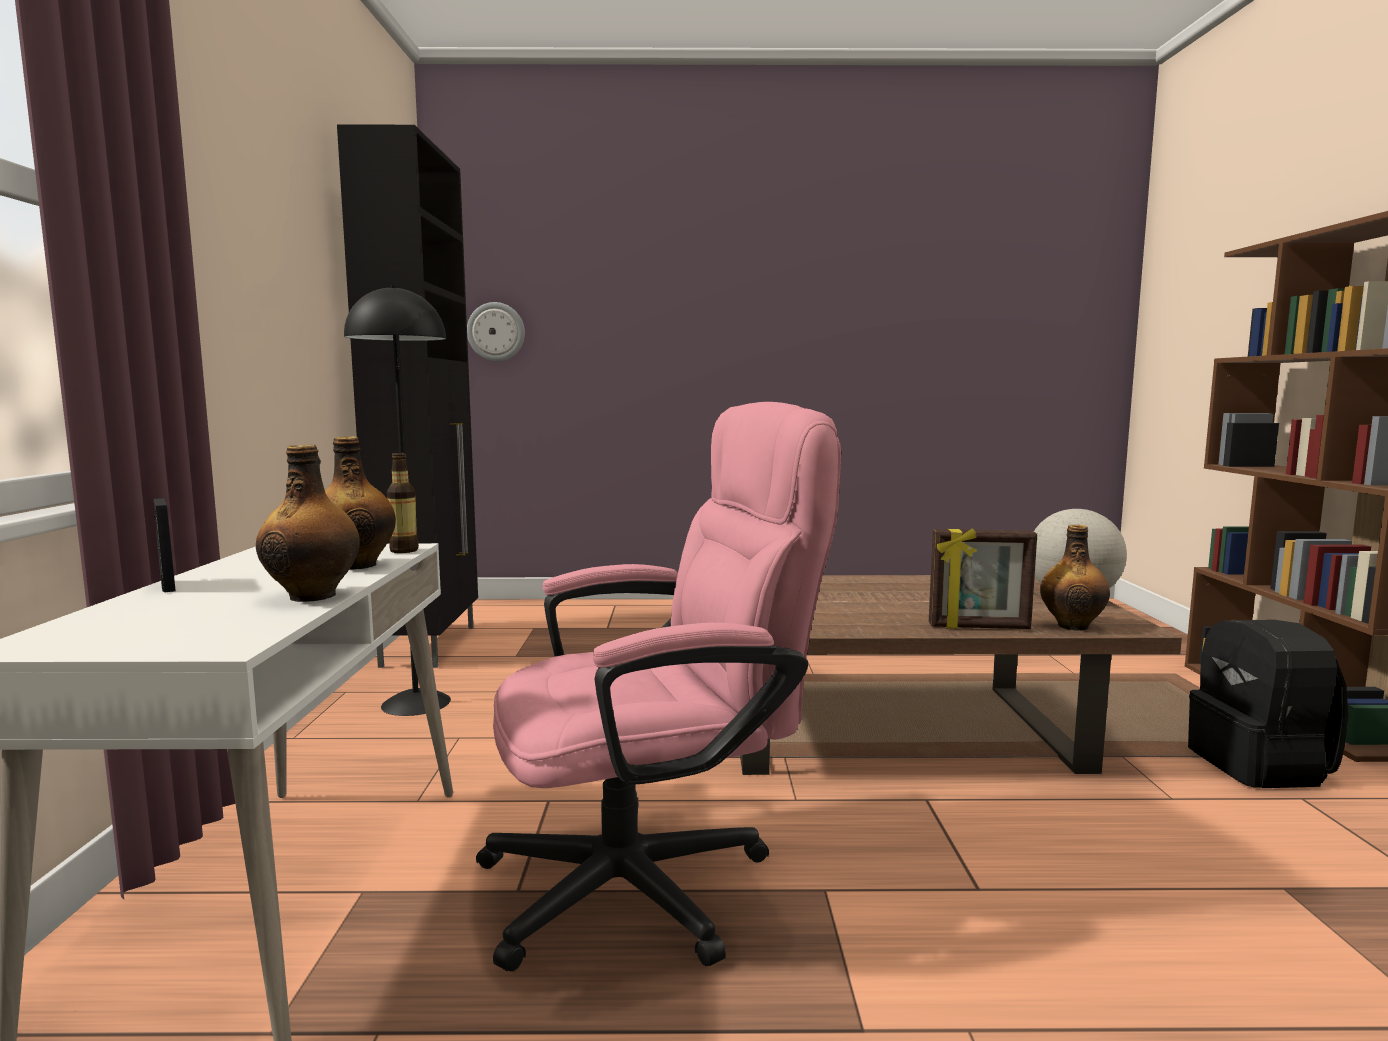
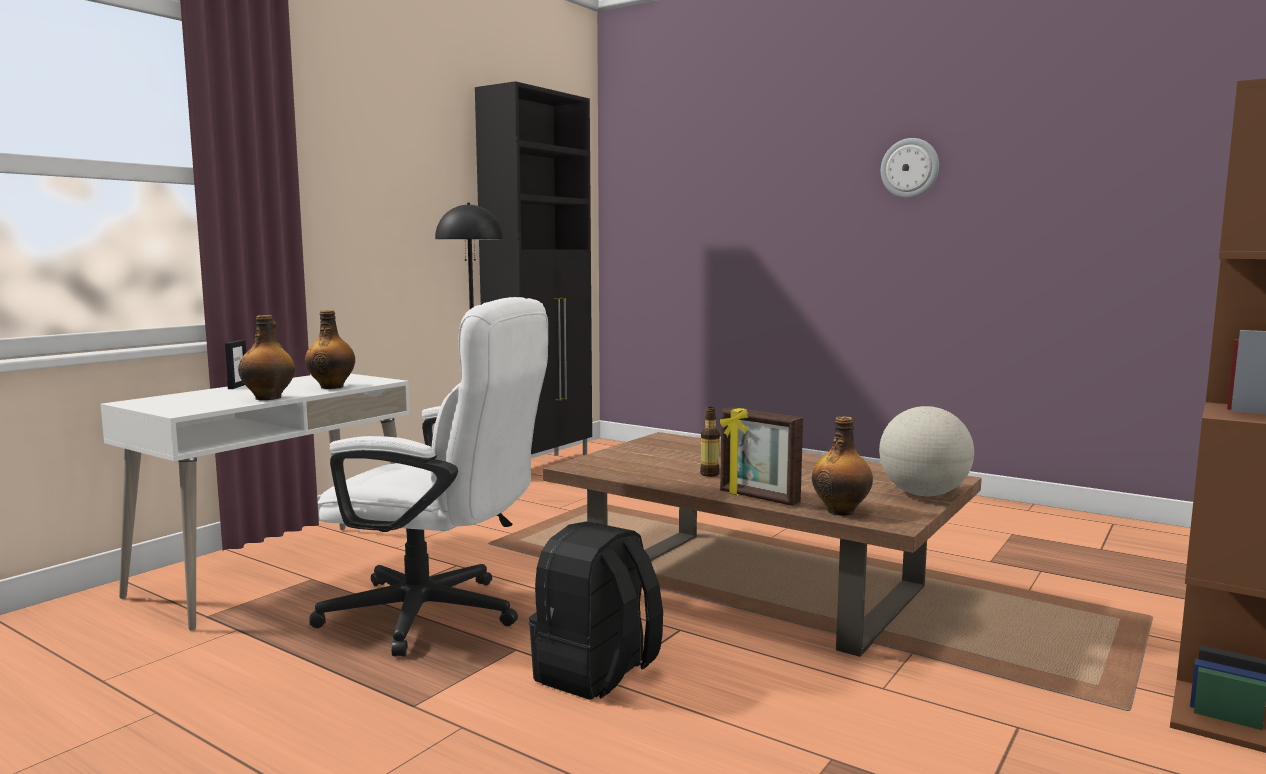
camera: 35 degrees right, 0 degrees up
bottle [387,453,419,553] -> bottle moved to [700,407,720,477]
wall clock [467,302,525,361] -> wall clock moved to [881,138,939,198]
pink office chair [476,402,841,971] -> white office chair [309,297,548,657]
black backpack [1188,620,1348,788] -> black backpack moved to [529,521,663,700]

